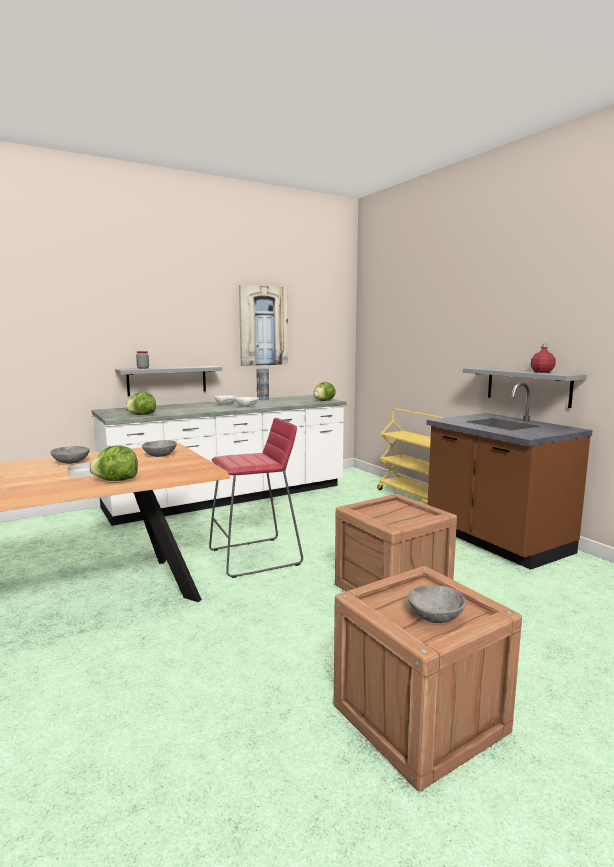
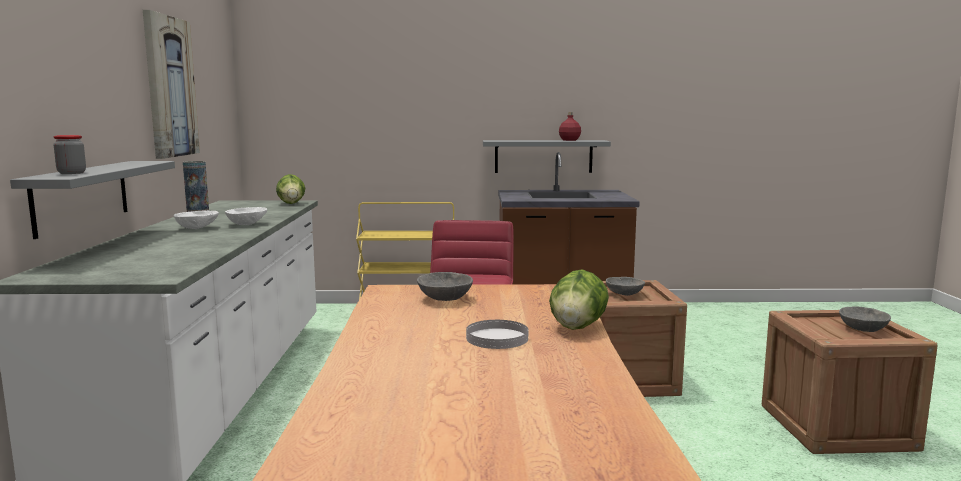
camera: 60 degrees left, 0 degrees up
grey bowl [50,446,90,464] -> grey bowl moved to [606,277,645,296]
lettuce [125,392,156,415] -> none

